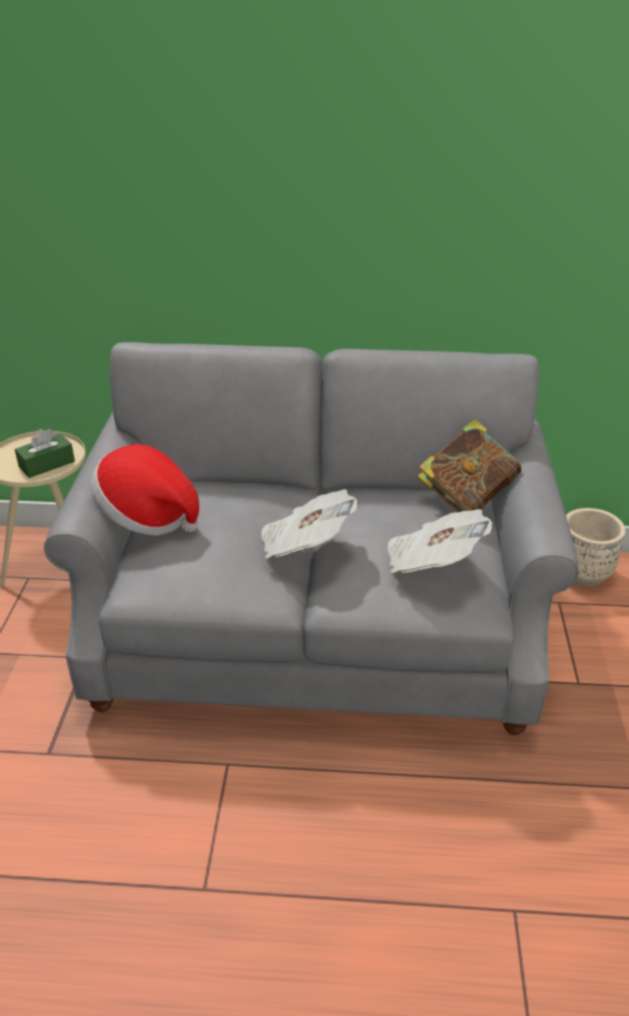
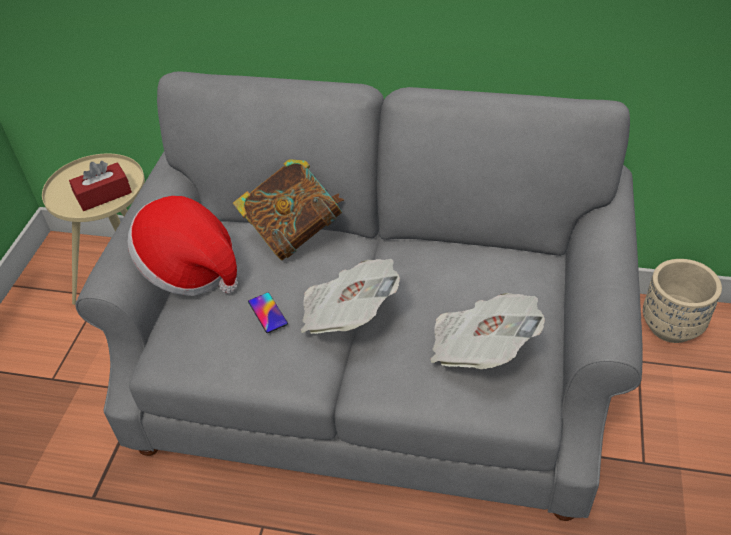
camera: 10 degrees right, 10 degrees up
green tissue box [15,429,75,478] -> red tissue box [69,161,132,211]
book [417,420,521,512] -> book moved to [233,159,344,260]
none -> phone [248,293,288,333]

